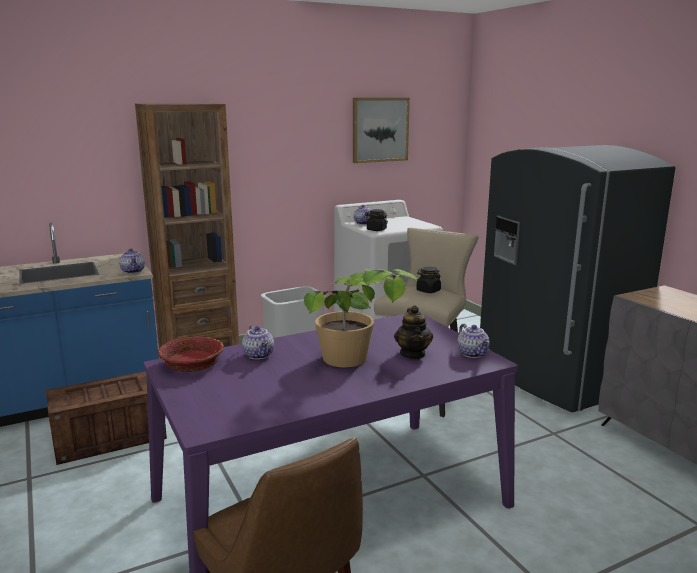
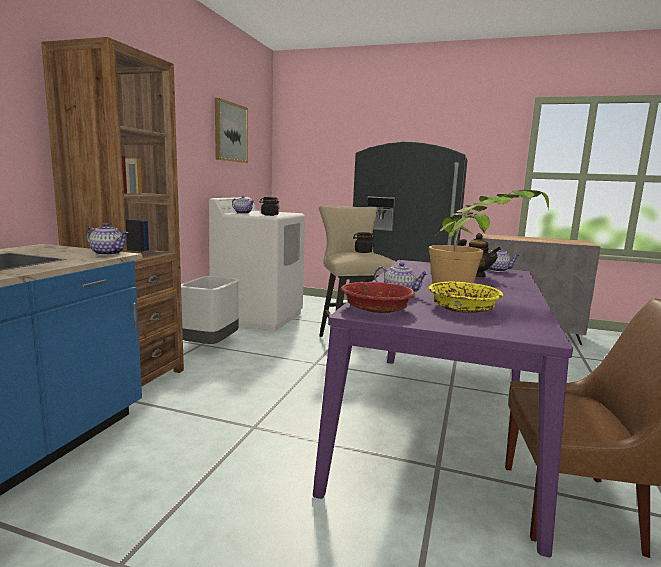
camera: 45 degrees left, 5 degrees down
crate [46,371,167,465] -> none
none -> yellow bowl [429,281,503,313]

